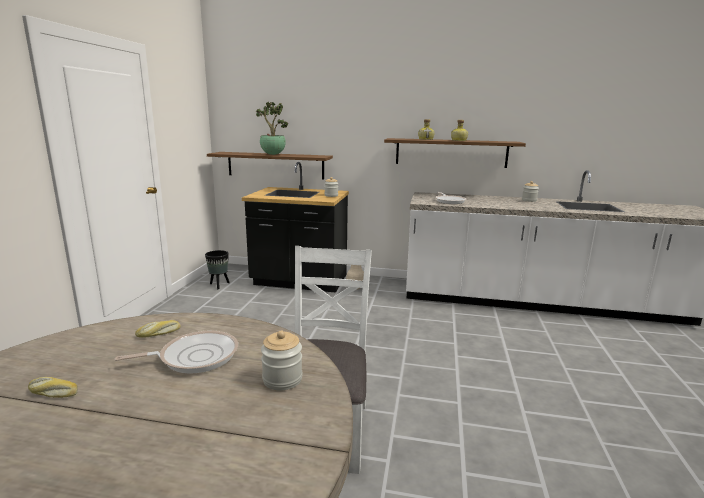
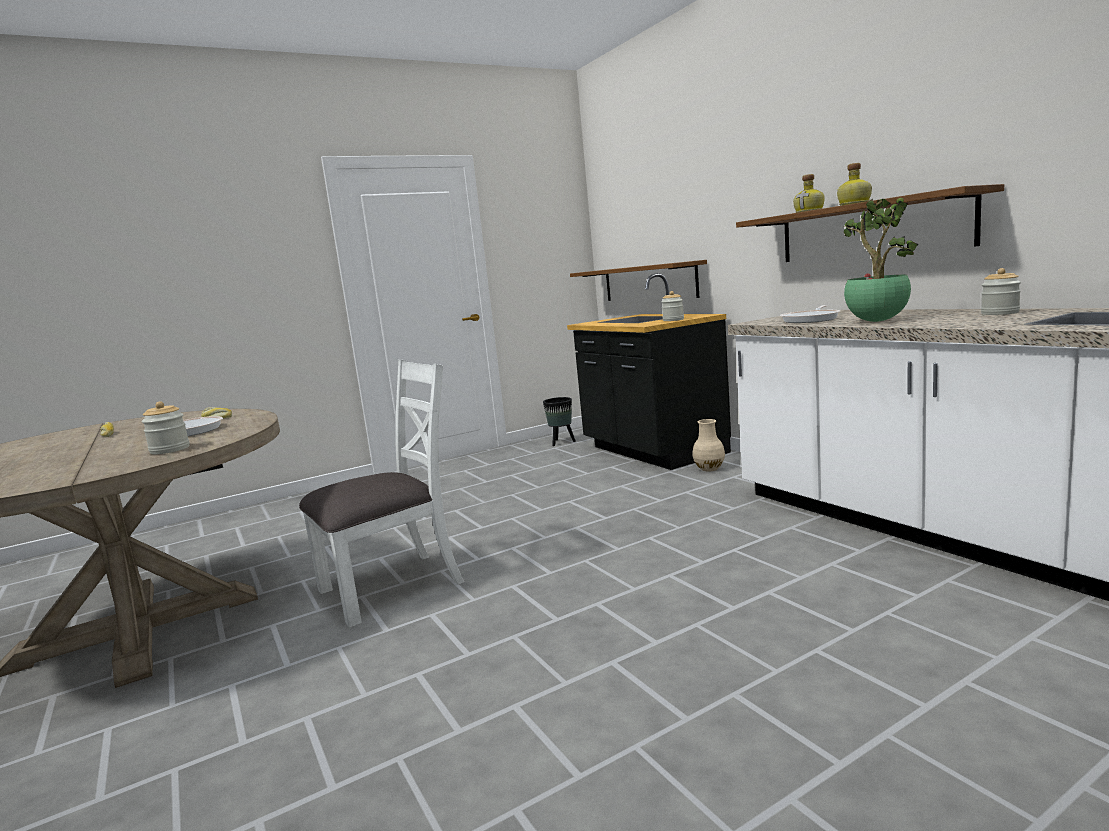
camera: 50 degrees right, 5 degrees down
potted plant [256,101,288,155] -> potted plant moved to [844,198,918,322]

